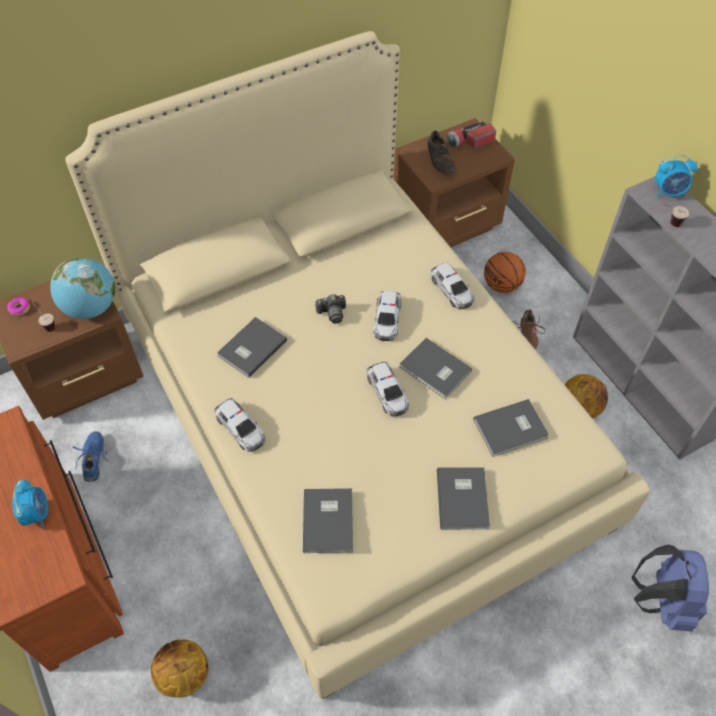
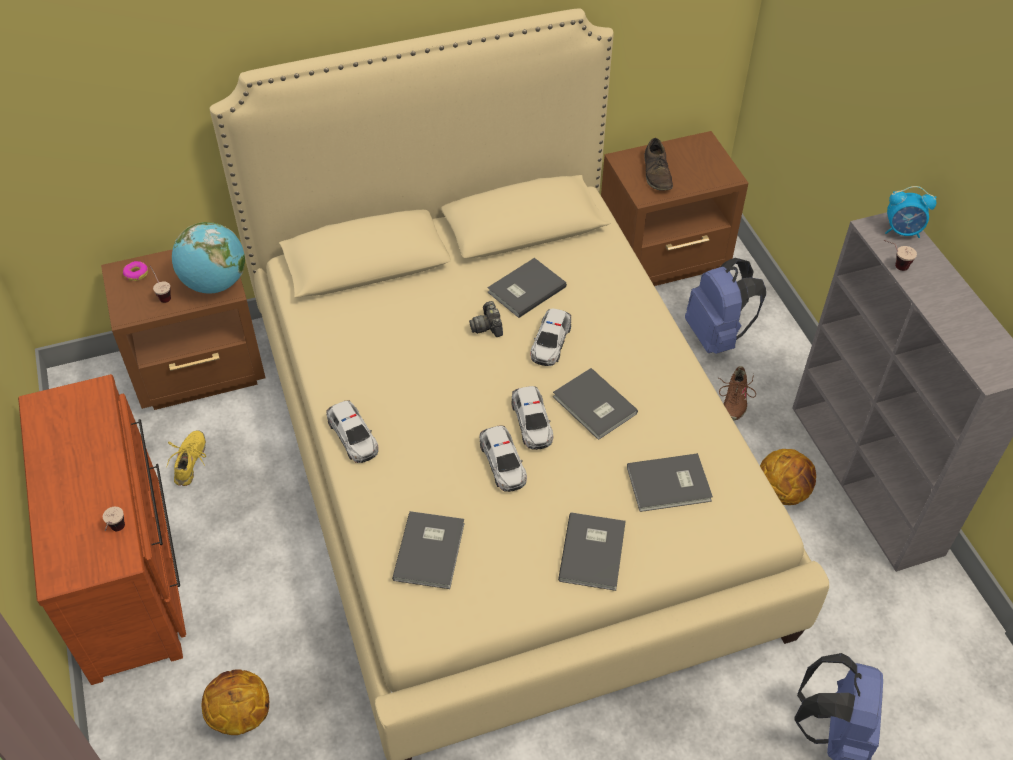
camera: 10 degrees right, 5 degrees down
alarm clock [12,479,48,528] -> none
blue shoe [73,431,107,482] -> yellow shoe [166,430,206,486]
grey book [217,317,287,378] -> grey book moved to [487,258,567,318]
camera [315,294,346,324] -> camera turned 75 degrees clockwise [469,301,503,337]
toy car [430,263,474,309] -> toy car moved to [480,425,527,492]
flashlight [446,122,496,149] -> none
basketball [484,252,526,293] -> blue backpack [685,258,766,354]
none -> cup [103,507,125,531]

